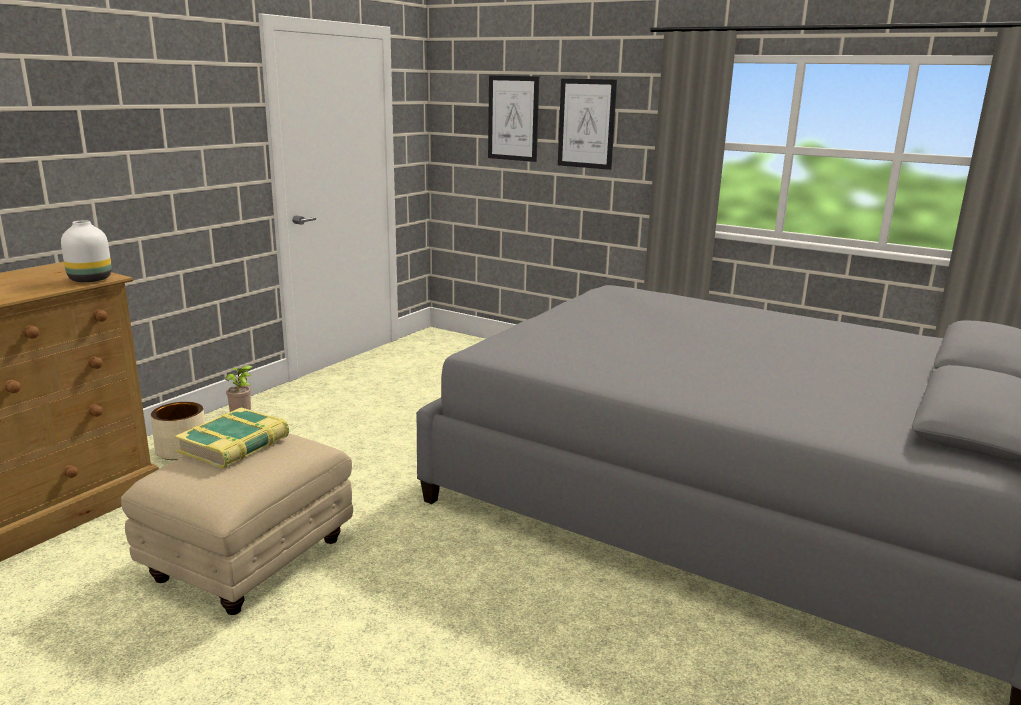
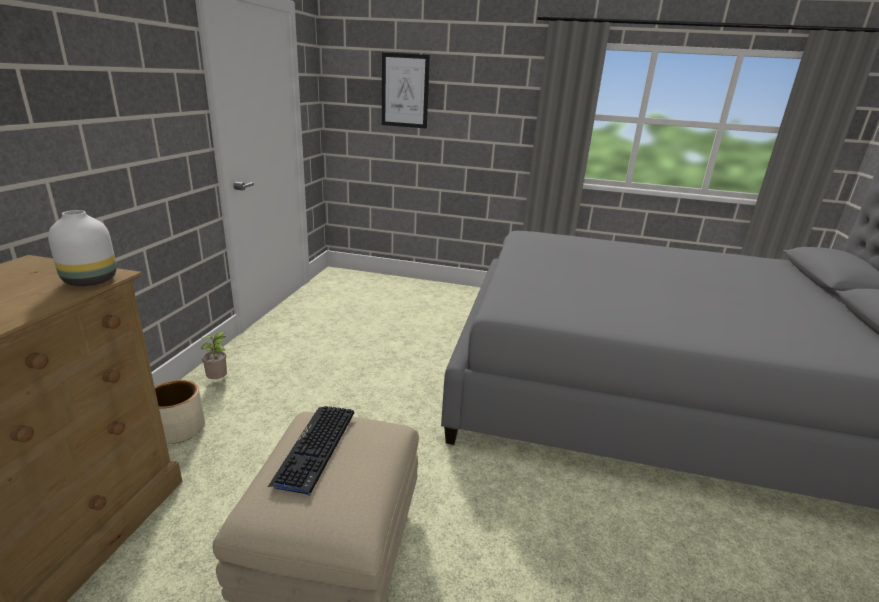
camera: 20 degrees left, 5 degrees up
book [175,407,289,469] -> keyboard [268,406,354,495]
picture [558,79,617,170] -> none

